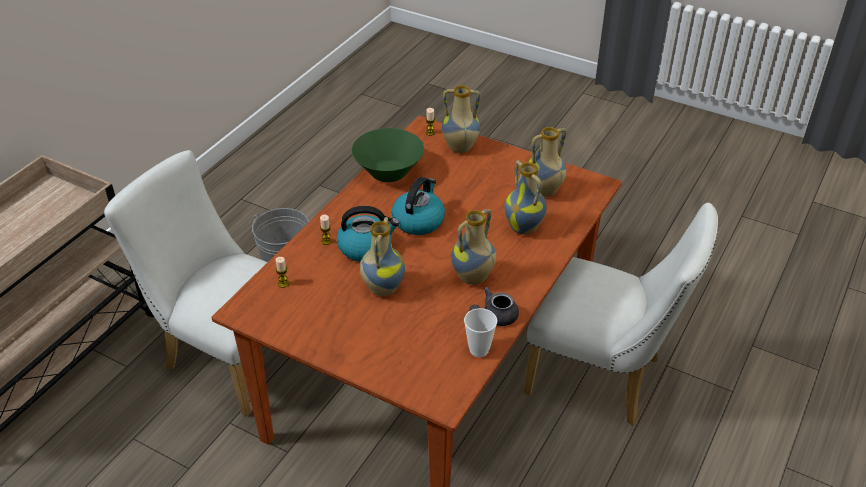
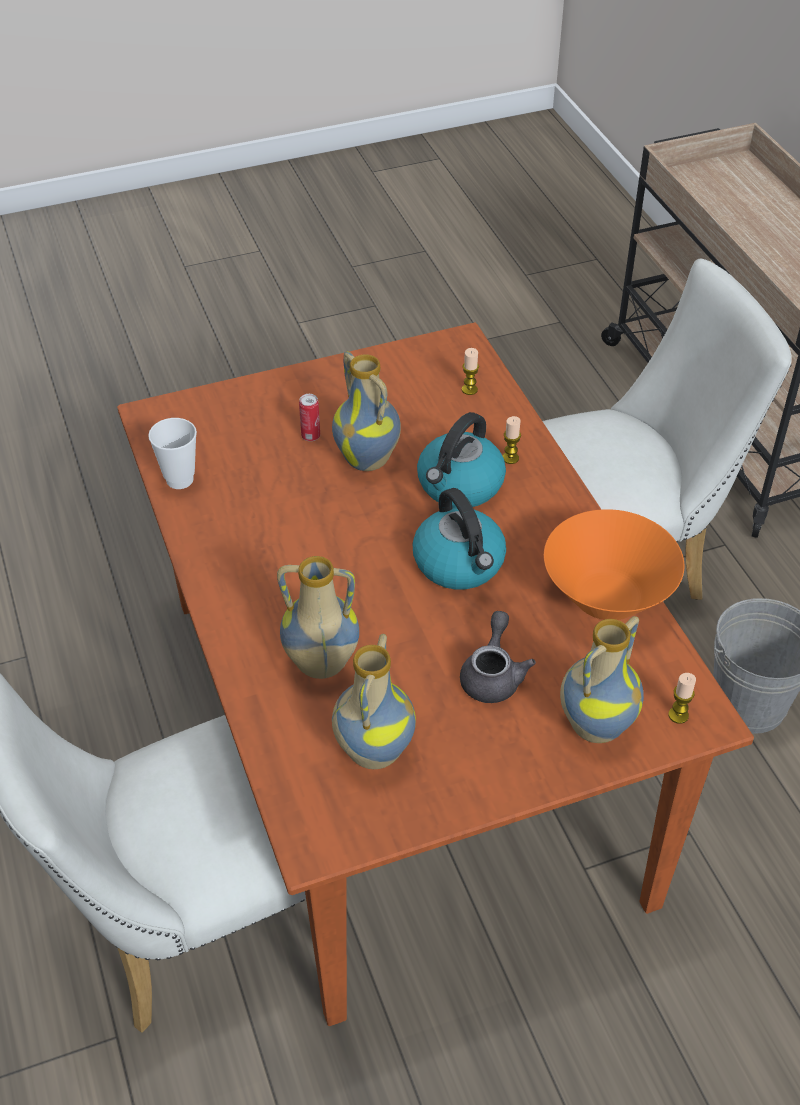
camera: 130 degrees right, 5 degrees up
green bowl [352,128,424,182] -> orange bowl [544,509,684,620]
vase [451,209,496,285] -> none
grey teapot [469,287,519,326] -> grey teapot moved to [460,611,536,703]
none -> can [299,394,320,441]

